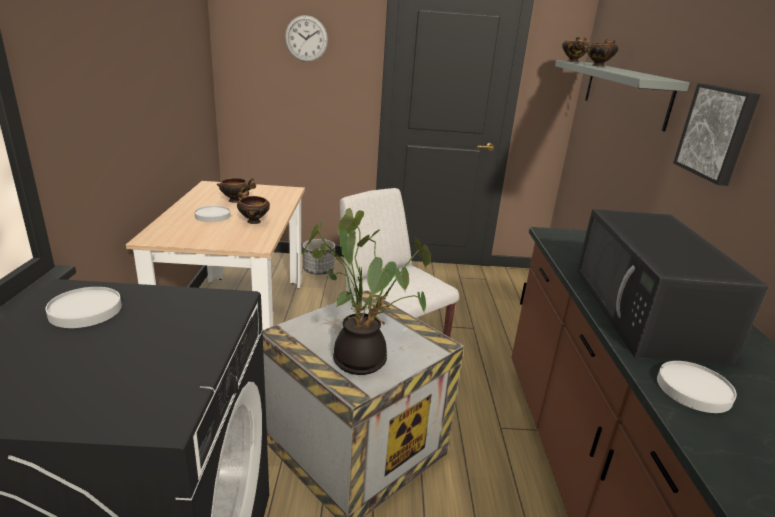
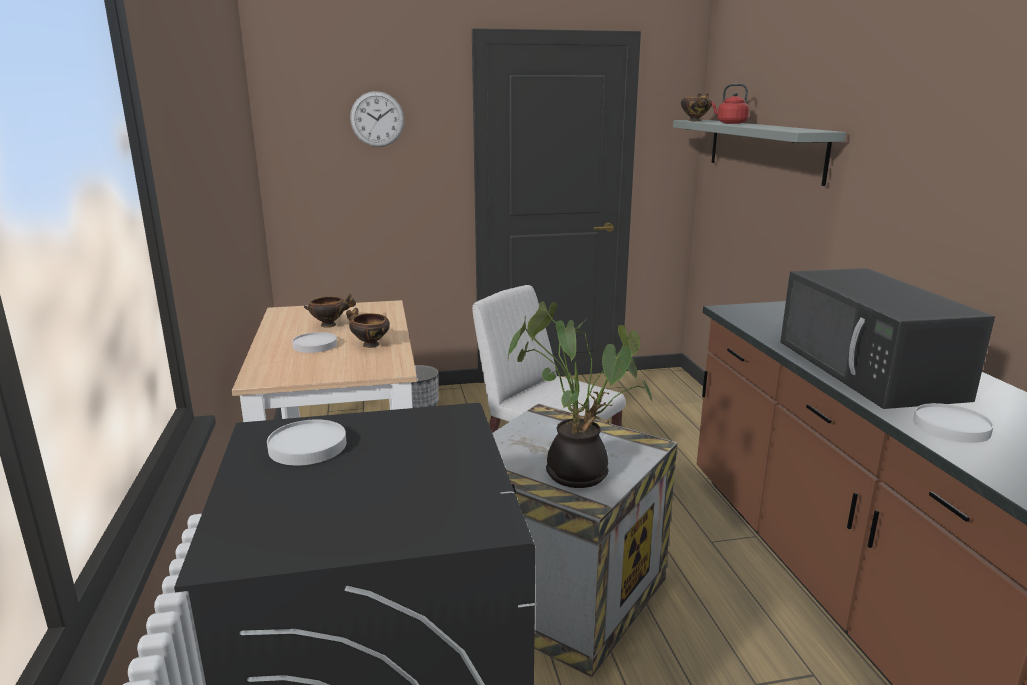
camera: 10 degrees left, 5 degrees down
bowl [586,39,618,67] -> red kettle [710,83,750,124]
picture [673,83,760,186] -> none

